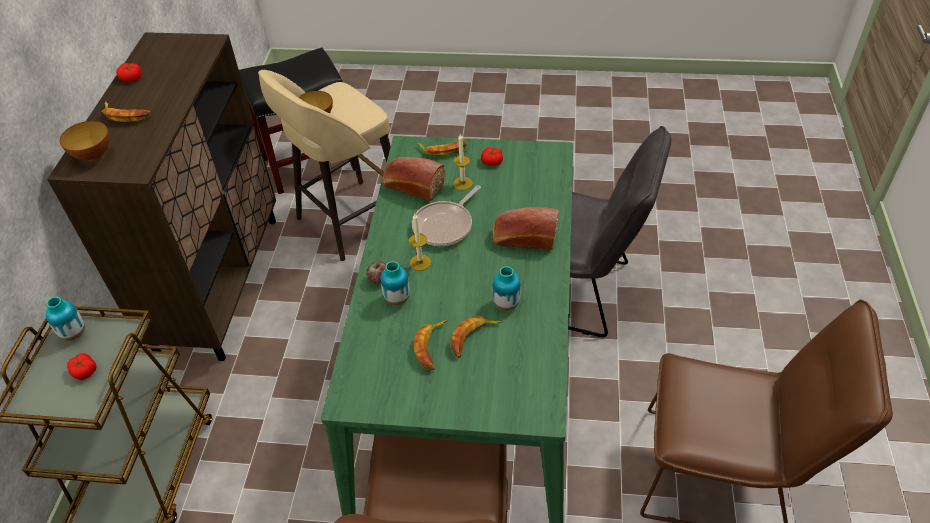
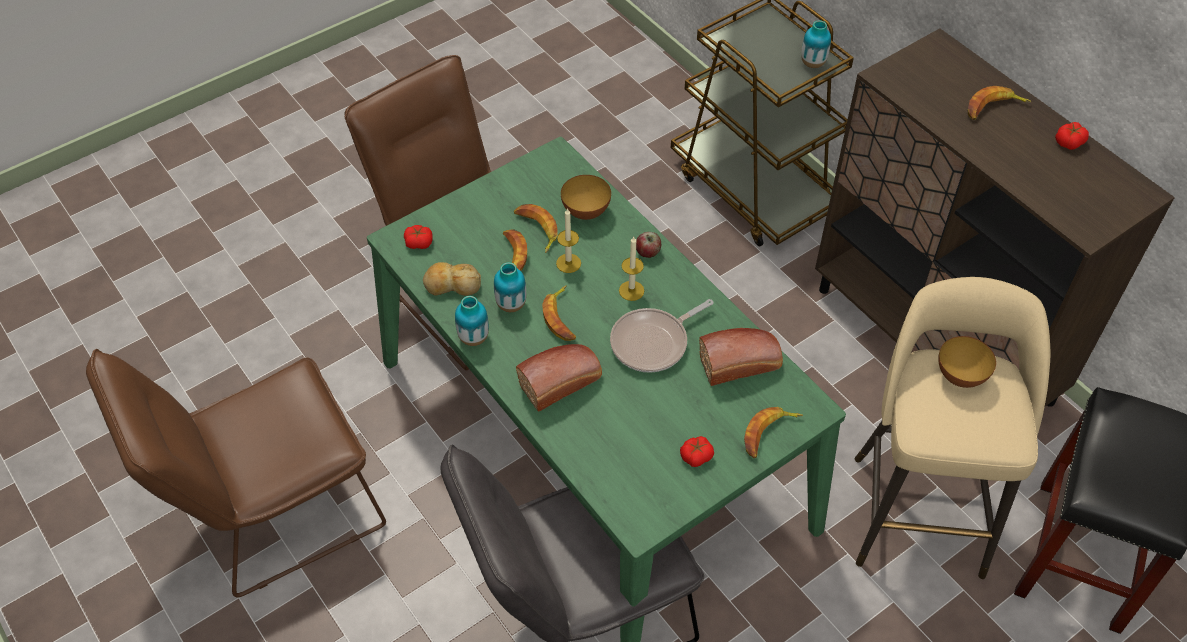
camera: 135 degrees right, 5 degrees up
bowl [60,121,109,161] -> bowl moved to [561,175,611,220]
tomato [67,353,96,380] -> tomato moved to [404,225,433,249]
vase [381,261,410,305] -> vase moved to [455,296,489,346]
frying pan [412,185,481,246] -> frying pan turned 120 degrees counterclockwise [610,299,713,373]
candle [453,134,473,190] -> candle moved to [556,208,581,273]
none -> bread [423,262,481,296]
none -> banana [542,285,576,341]

